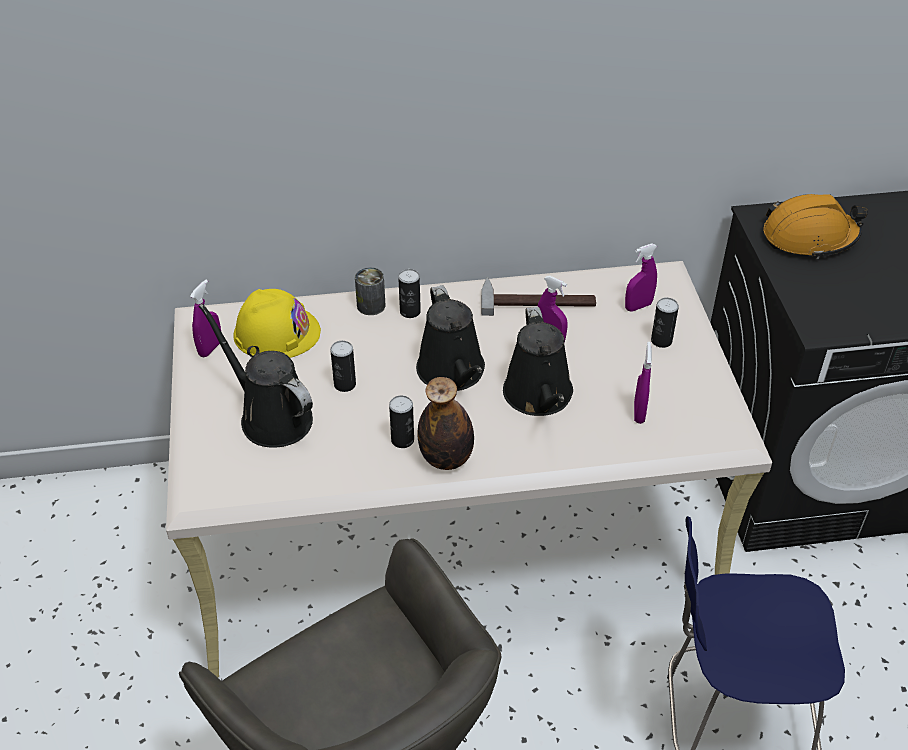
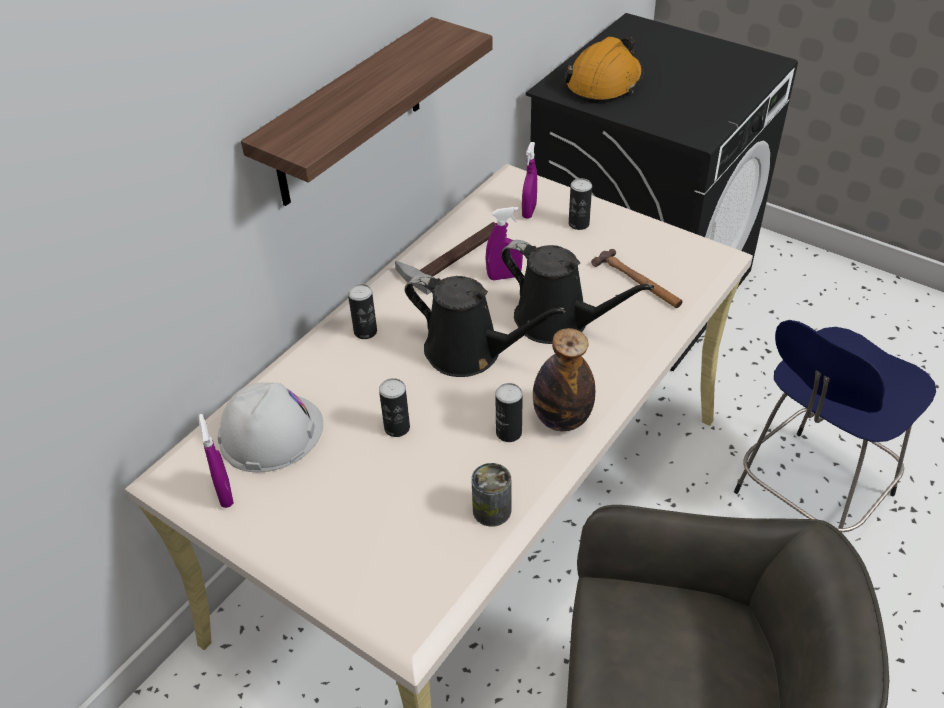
camera: 45 degrees left, 0 degrees up
black watering can [199,303,313,448] -> none
yellow hard hat [233,289,321,358] -> white hard hat [217,382,323,472]
can [355,267,385,315] -> can moved to [471,463,511,527]
purple spray bottle [634,342,652,424] -> hammer [591,249,683,308]
none -> shelf [241,17,493,206]

